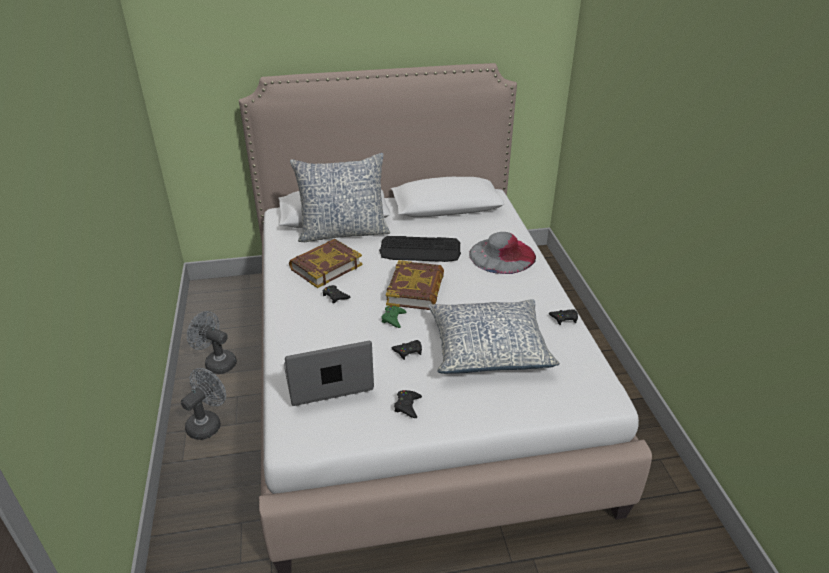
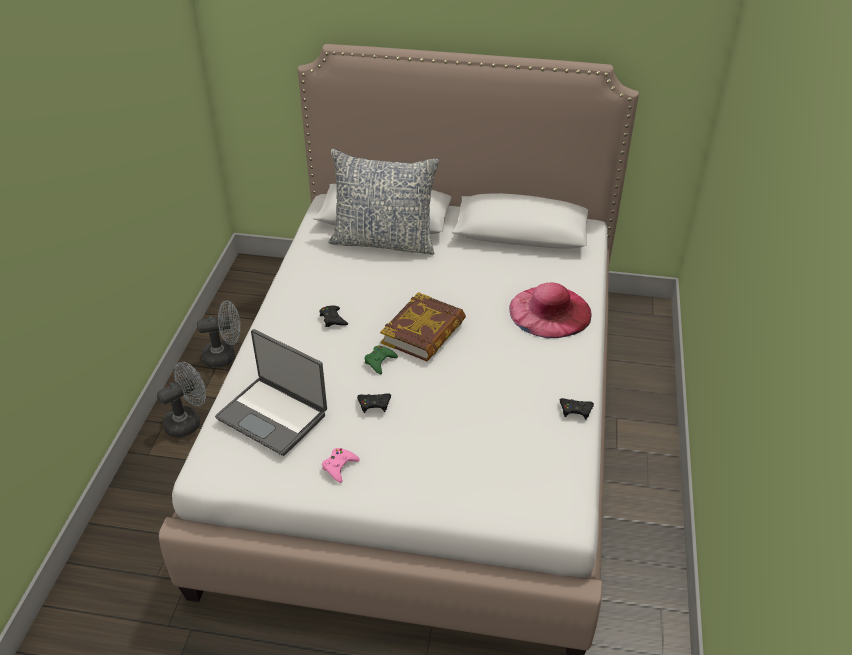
camera: 20 degrees right, 5 degrees up
grey fan [187,311,237,374] -> grey fan turned 120 degrees clockwise [197,301,241,368]
laptop [284,341,374,406] -> laptop turned 150 degrees counterclockwise [215,329,327,456]
book [289,239,363,288] -> none
keyboard [379,236,461,262] -> none
black game controller [394,390,422,418] -> pink game controller [322,448,360,483]
pillow [428,300,560,374] -> none
grey hat [469,232,536,274] -> pink hat [509,283,592,338]

